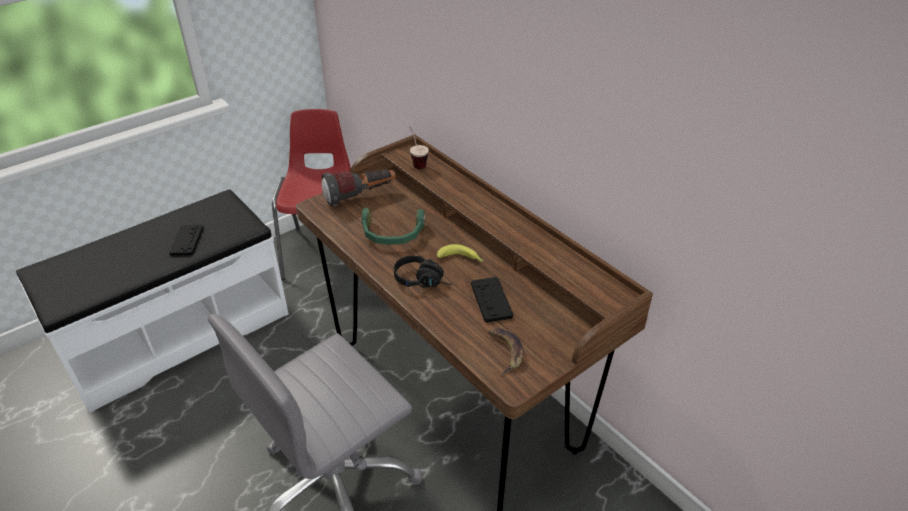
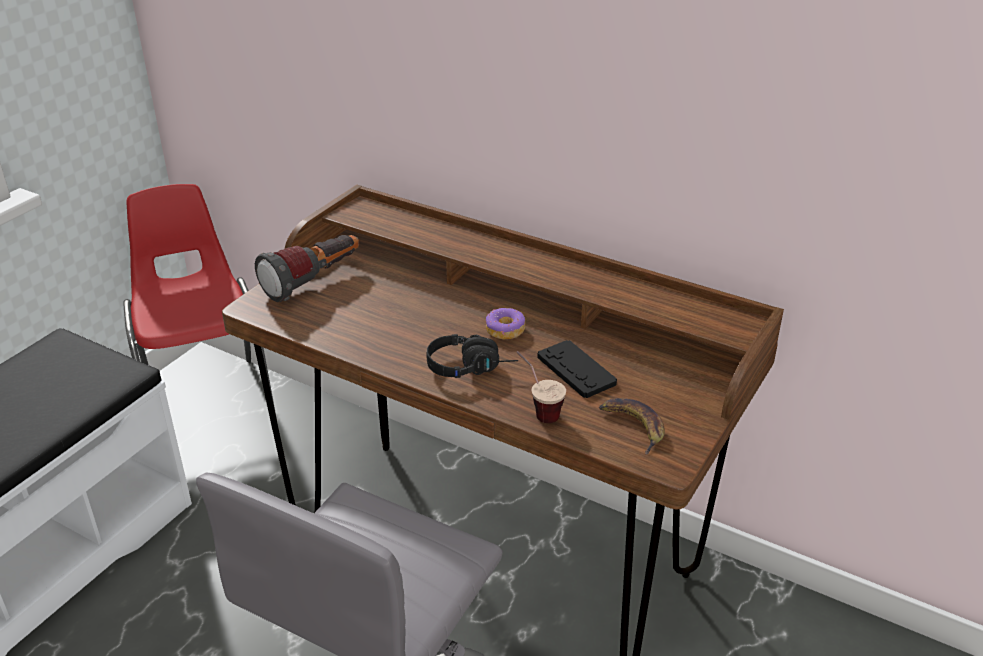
camera: 20 degrees left, 5 degrees down
black game controller [169,225,203,256] -> none
green headphones [362,208,425,245] -> none
cup [410,127,429,169] -> cup moved to [517,351,566,423]
banana [437,244,484,262] -> donut [486,308,525,339]

